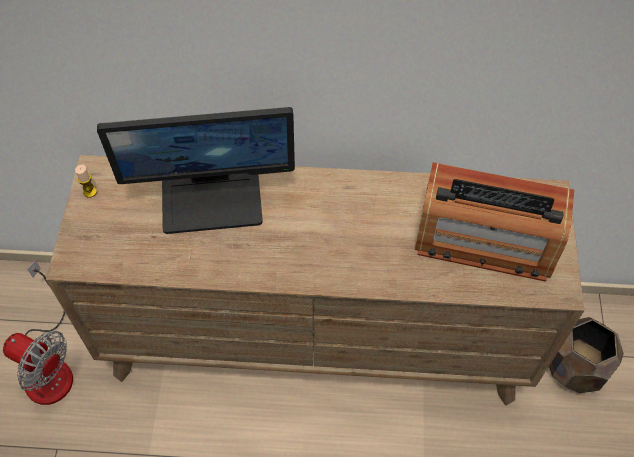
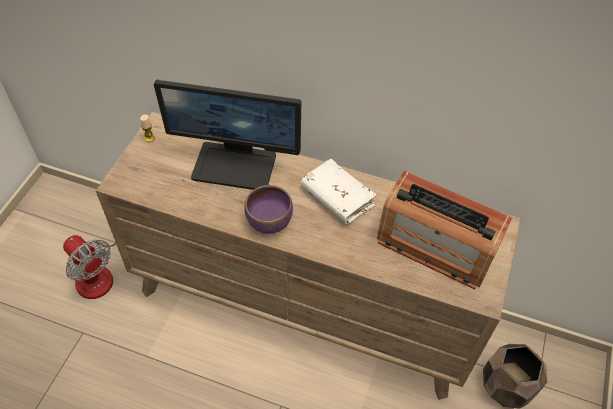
camera: 15 degrees right, 5 degrees down
none -> purple bowl [244,185,293,234]
none -> white book [301,159,377,224]

